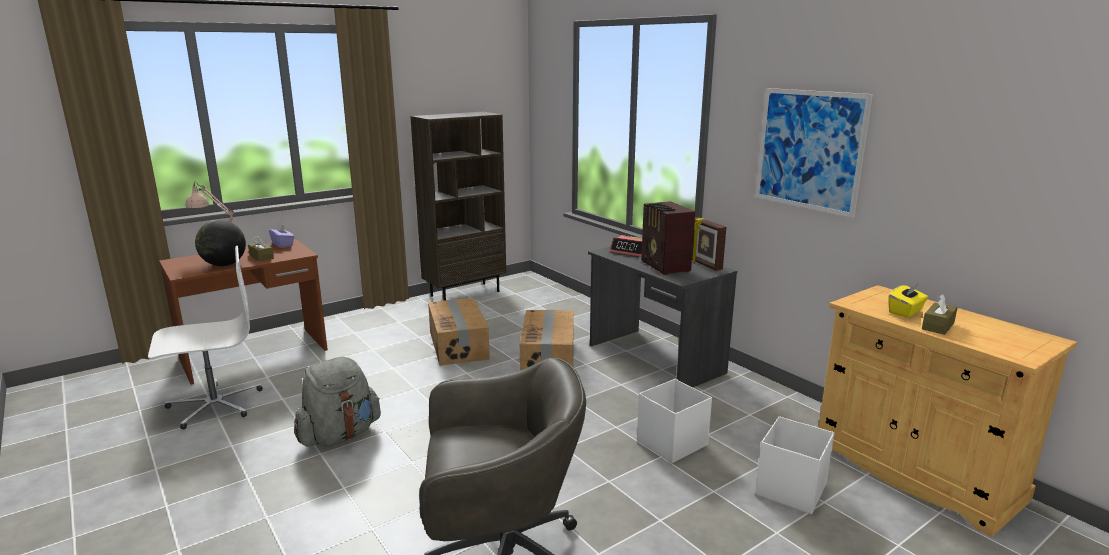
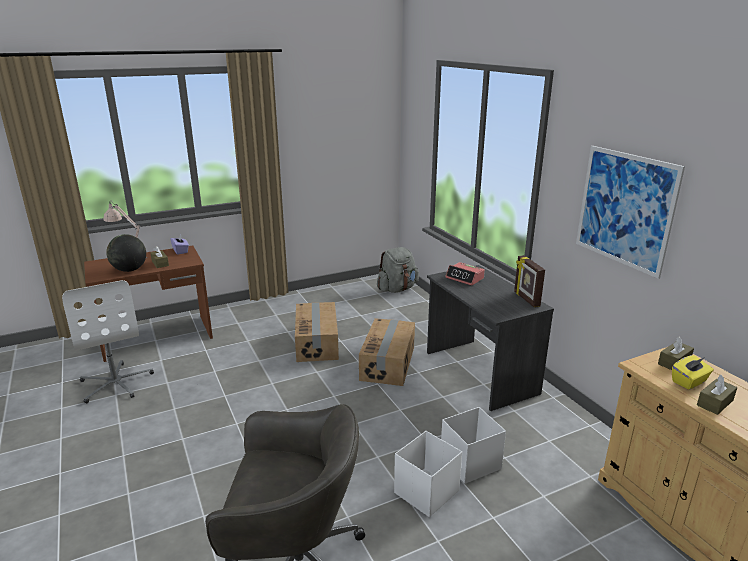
camera: 10 degrees right, 5 degrees up
white office chair [148,246,263,429] -> white office chair turned 75 degrees clockwise [62,280,154,403]
grey backpack [294,357,381,447] -> grey backpack moved to [377,247,419,293]
brown bookcase [410,112,506,301] -> none
radio [641,201,695,275] -> none
white storage box [755,416,835,514] -> white storage box moved to [394,431,462,517]
none -> brown tissue box [658,336,694,370]

